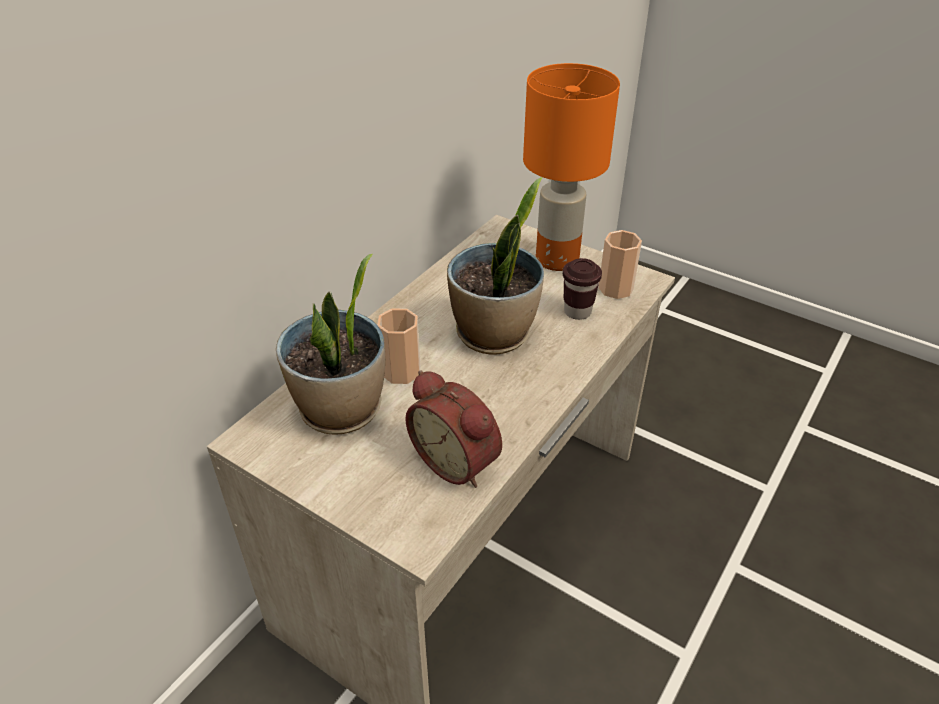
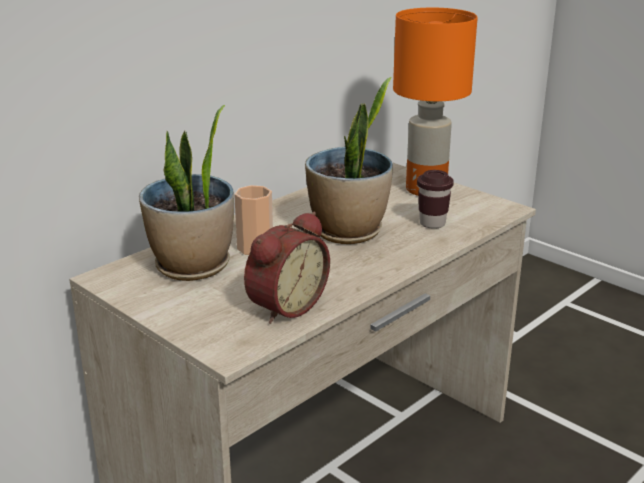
camera: 10 degrees right, 15 degrees down
alarm clock [405,370,502,488] -> alarm clock turned 105 degrees counterclockwise [244,212,330,324]
cup [598,230,642,299] -> none

